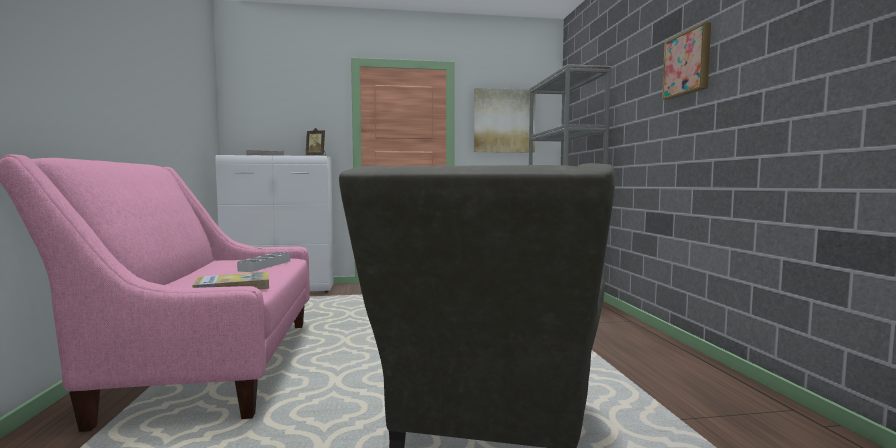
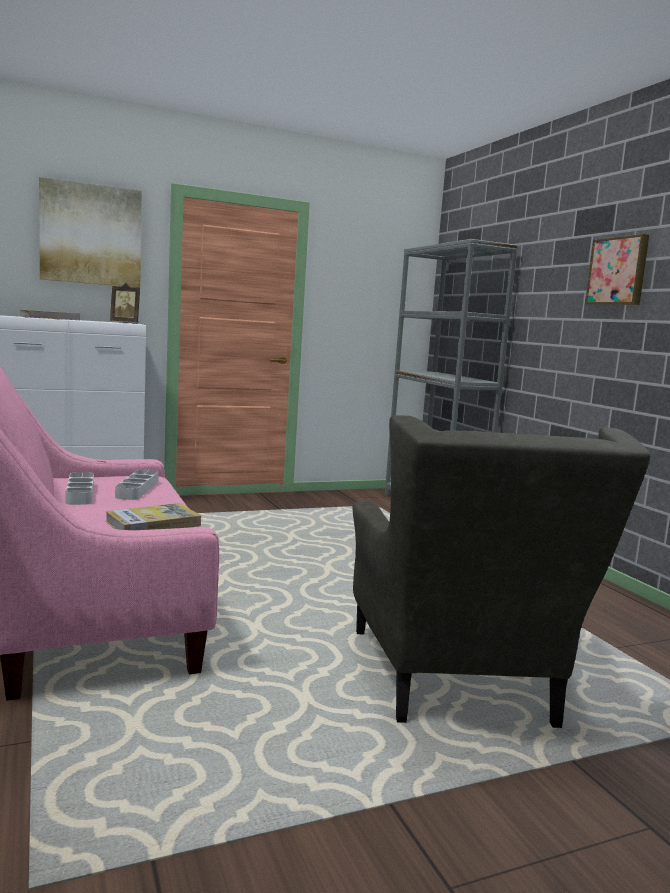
camera: 15 degrees left, 5 degrees up
picture [474,88,536,153] -> picture moved to [39,177,142,287]
none -> grey tray [66,472,94,505]

